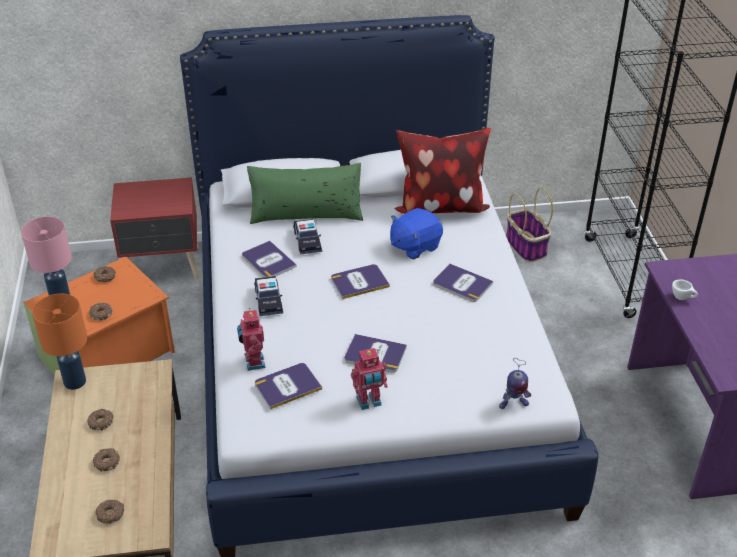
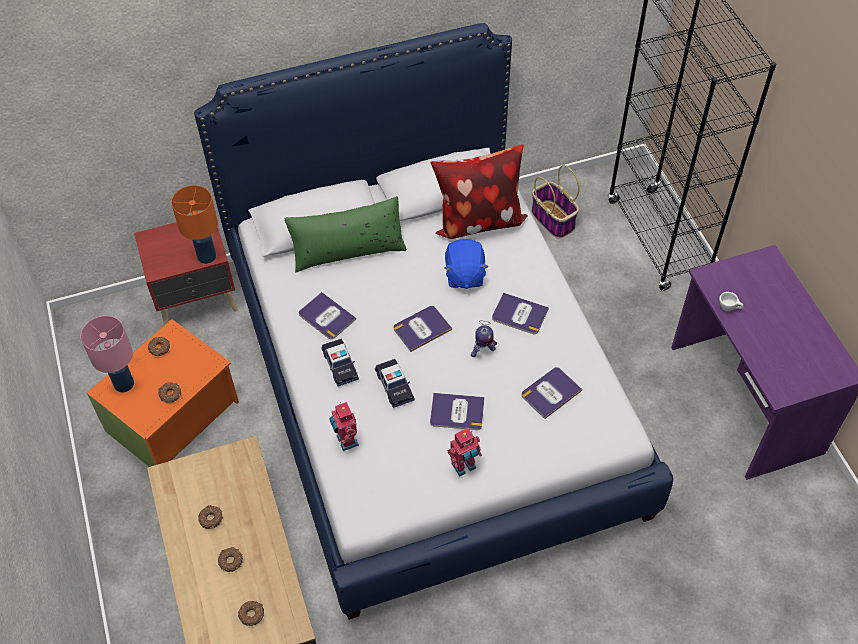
camera: 10 degrees left, 15 degrees up
orange table lamp [32,294,87,390] -> orange table lamp moved to [171,185,218,264]
book [255,363,322,409] -> book moved to [521,367,582,419]
toy car [293,219,322,255] -> toy car moved to [375,359,415,408]
blue plush toy [390,208,443,260] -> blue plush toy turned 45 degrees counterclockwise [444,239,488,289]
toy robot [499,358,531,409] -> toy robot moved to [471,320,497,357]

